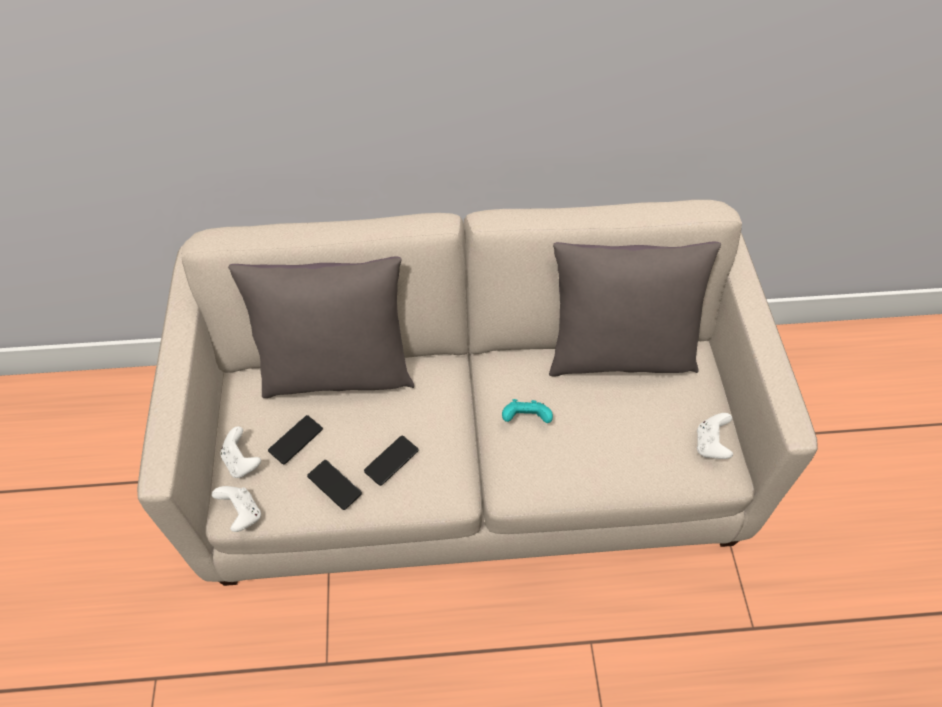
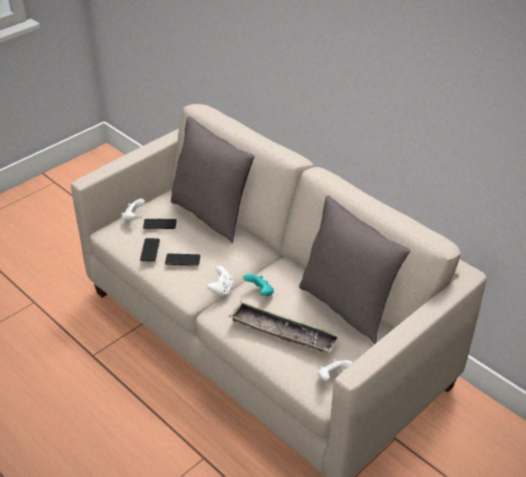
camera: 50 degrees right, 15 degrees down
white game controller [212,486,261,532] -> white game controller moved to [207,266,233,297]
none -> tray [229,301,340,352]

